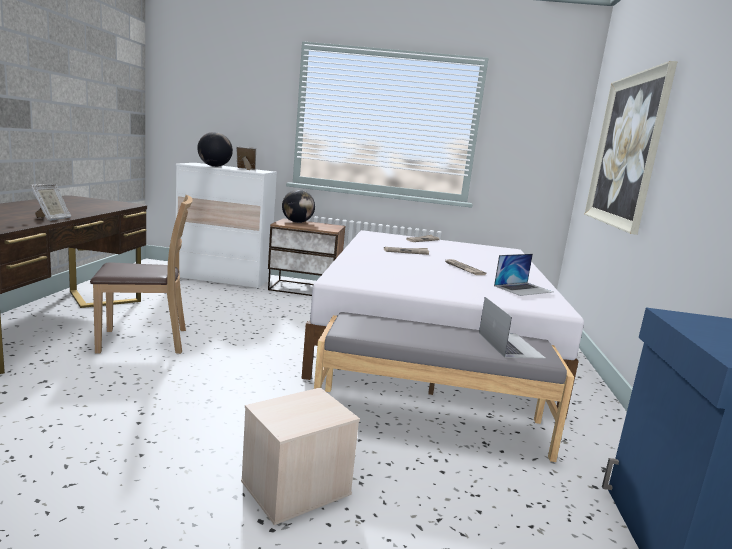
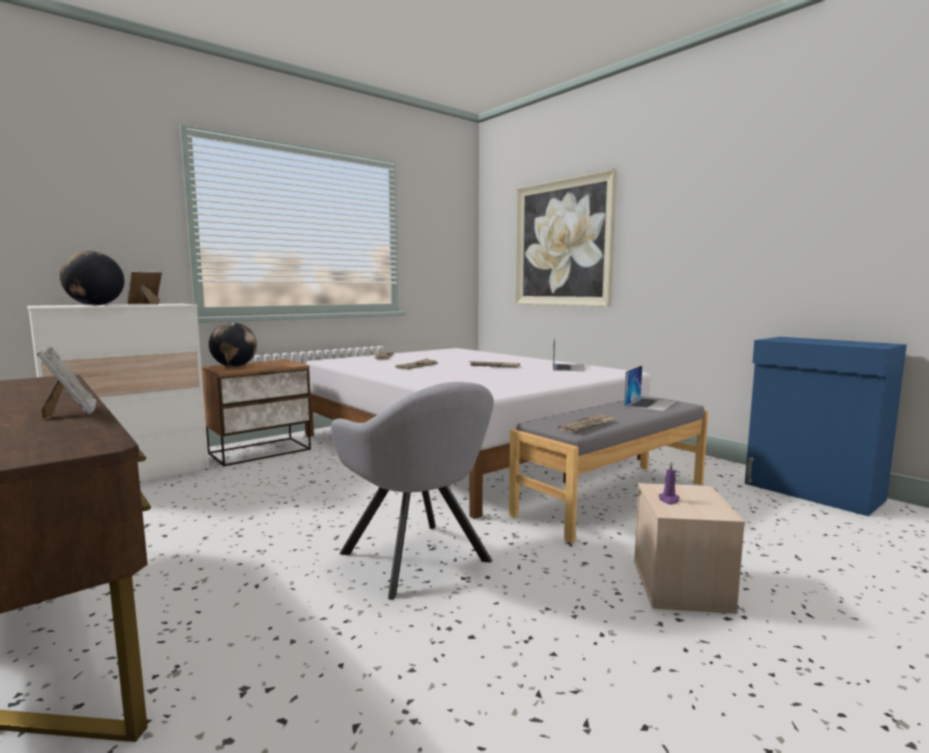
camera: 45 degrees left, 5 degrees down
brown chair [90,195,193,354] -> none
laptop [479,297,546,359] -> laptop turned 90 degrees clockwise [624,365,677,412]
none -> grey armchair [331,382,494,600]
none -> newspaper [558,414,615,433]
none -> purple candle [659,462,680,505]

